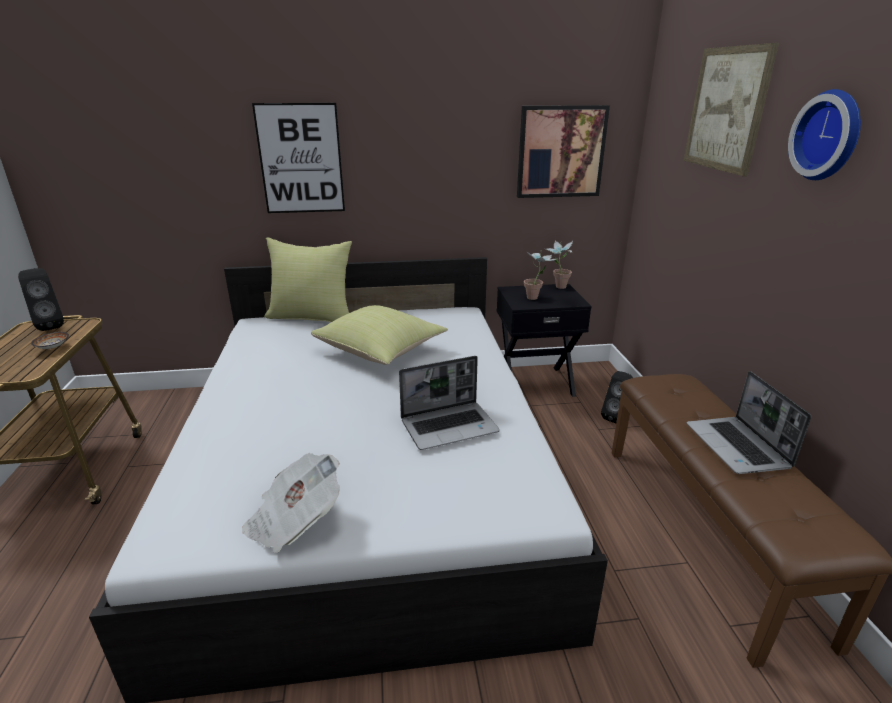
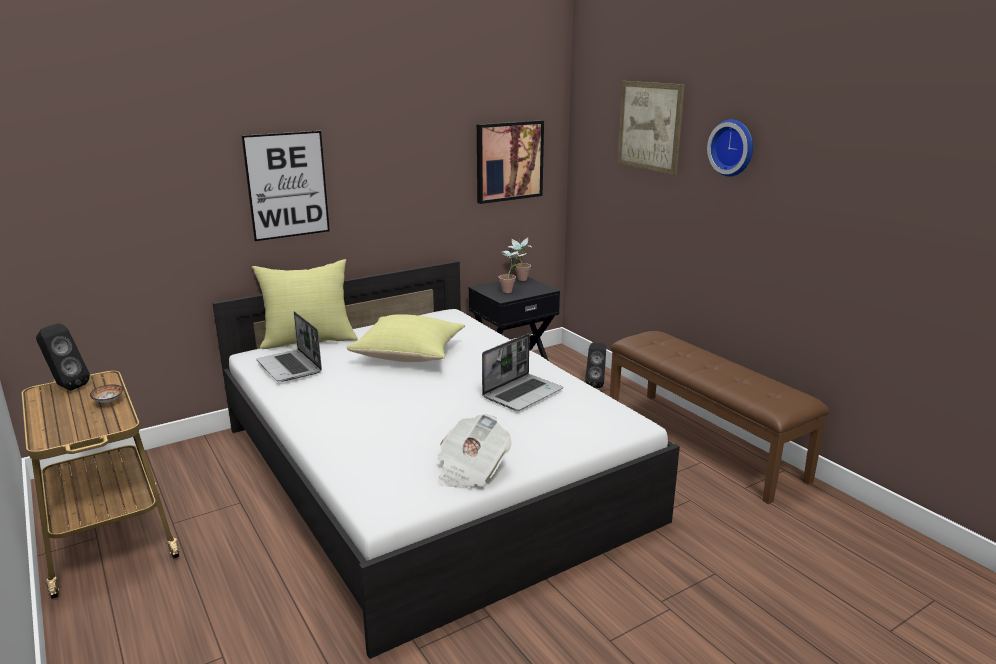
camera: 25 degrees left, 5 degrees down
laptop [686,371,811,474] -> laptop moved to [256,311,322,382]

